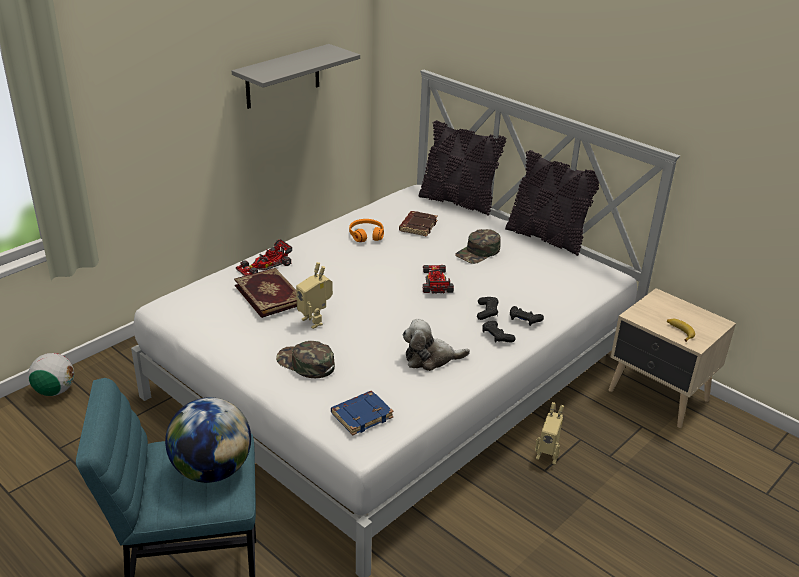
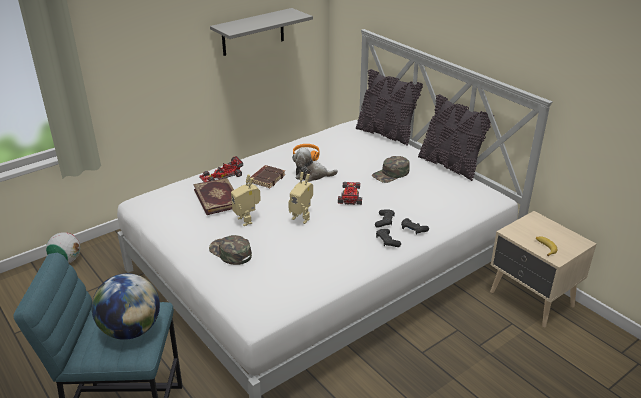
camera: 10 degrees right, 0 degrees up
blue book [331,391,394,436] -> none
brown book [399,211,438,237] -> brown book moved to [249,165,285,188]
plush toy [402,319,470,371] -> plush toy moved to [292,147,338,182]
toy robot [535,402,564,465] -> toy robot moved to [288,172,313,224]

